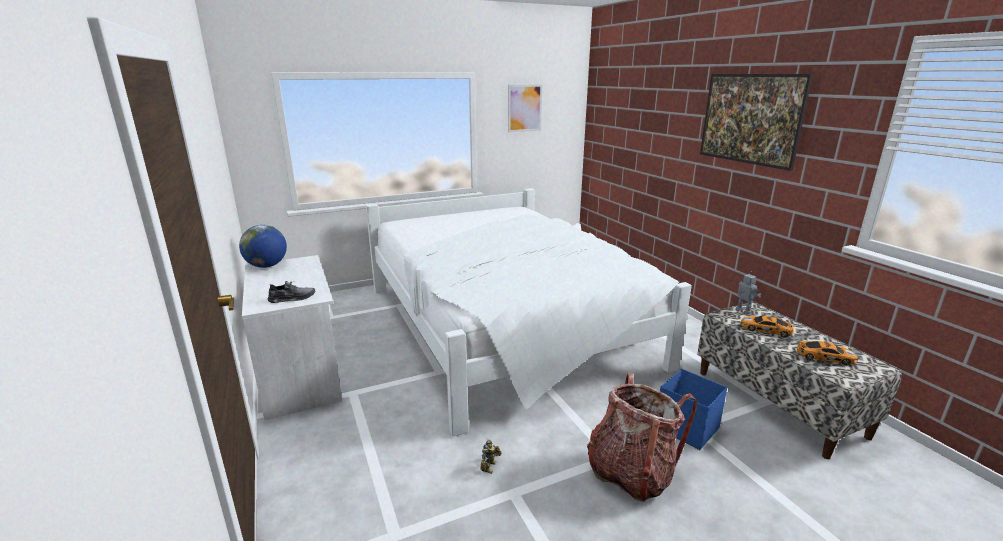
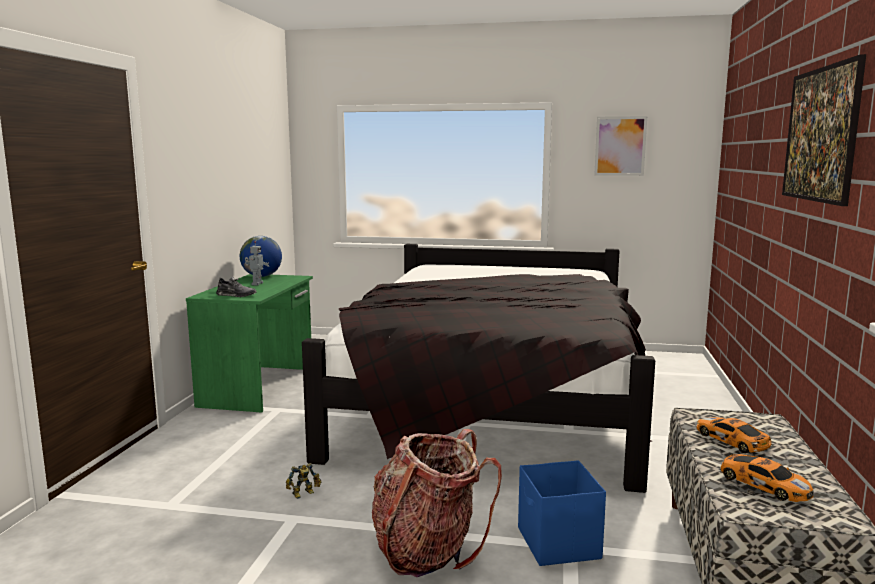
camera: 35 degrees right, 10 degrees down
white desk [242,255,342,420] -> green desk [186,274,313,413]
white bed [366,188,692,437] -> black bed [302,244,655,493]
toy robot [736,271,761,314] -> toy robot moved to [245,241,269,286]

